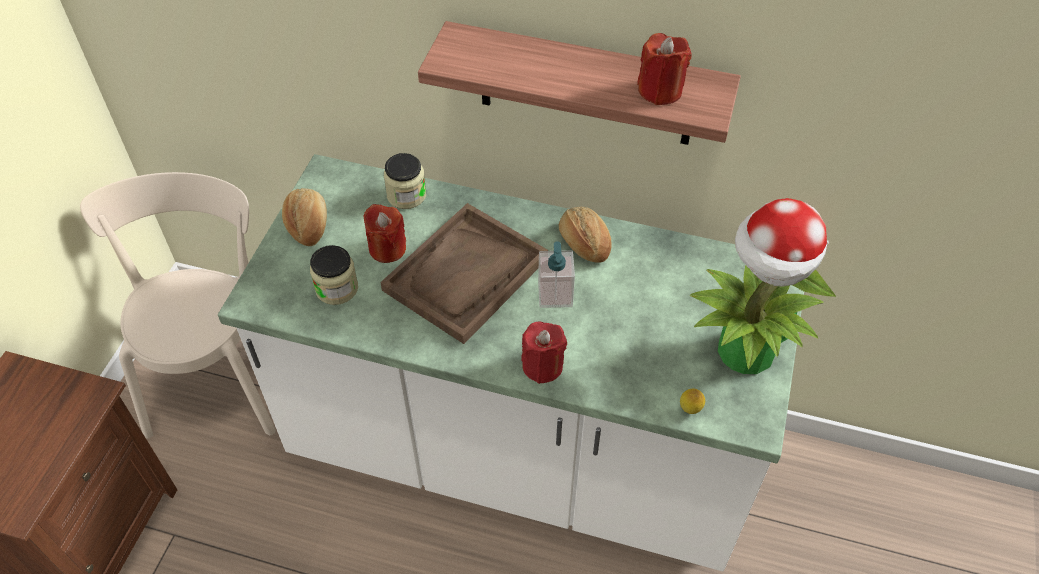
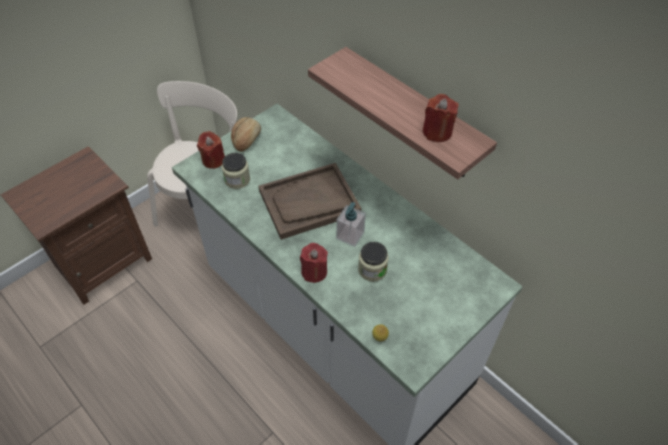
camera: 30 degrees right, 0 degrees up
red candle [363,204,406,263] -> red candle moved to [197,131,225,169]
jar [384,153,426,209] -> jar moved to [358,242,389,282]
bread [559,207,612,263] -> none
potted plant [690,198,836,374] -> none

